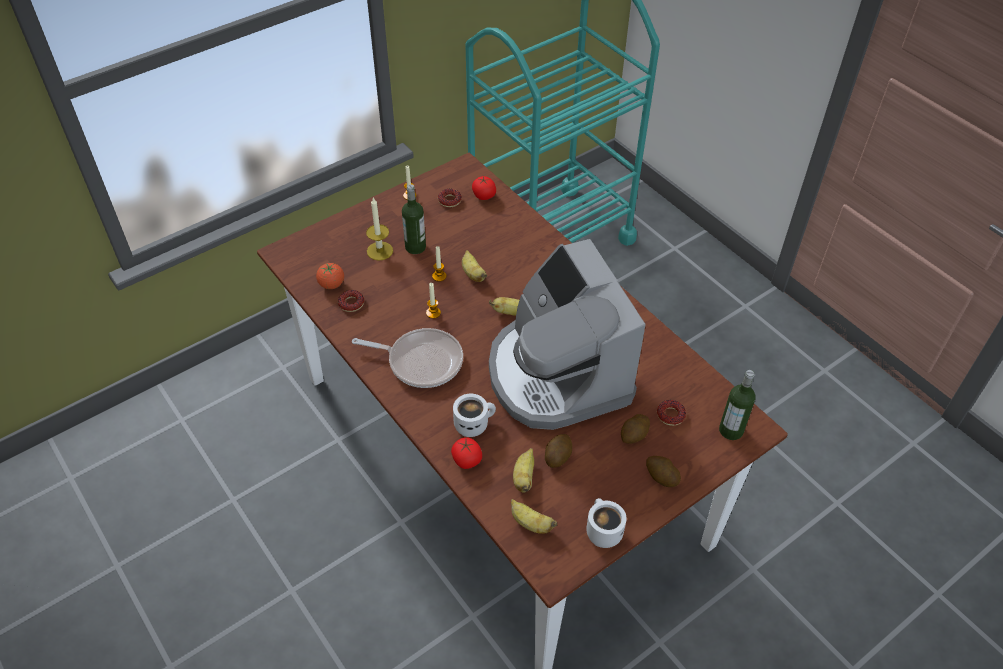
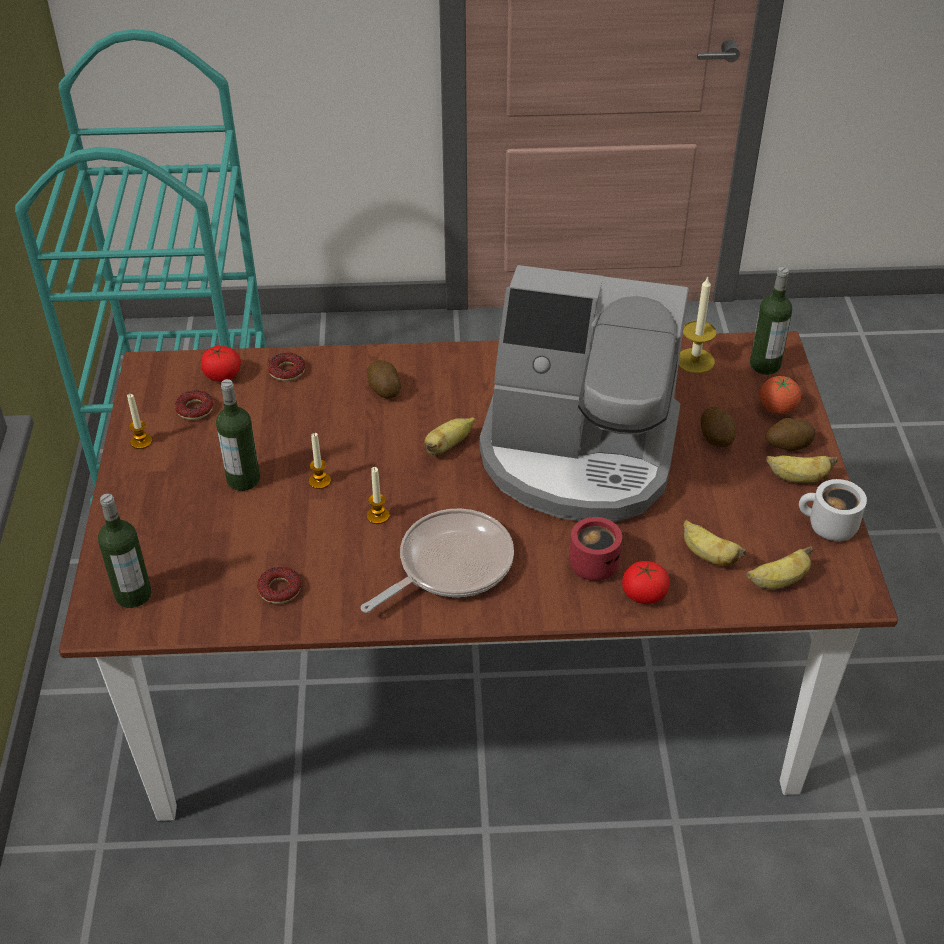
camera: 55 degrees left, 5 degrees down
tomato [316,263,344,289] -> tomato moved to [760,376,801,414]
candle [366,197,393,261] -> candle moved to [678,276,717,373]
white mug [453,394,496,437] -> red mug [569,517,622,581]
banana [462,250,487,282] -> banana moved to [766,456,837,483]
potato [545,434,572,468] -> potato moved to [367,360,401,399]
donut [657,400,686,426] -> donut moved to [268,353,305,381]
none -> bottle [98,493,152,608]

